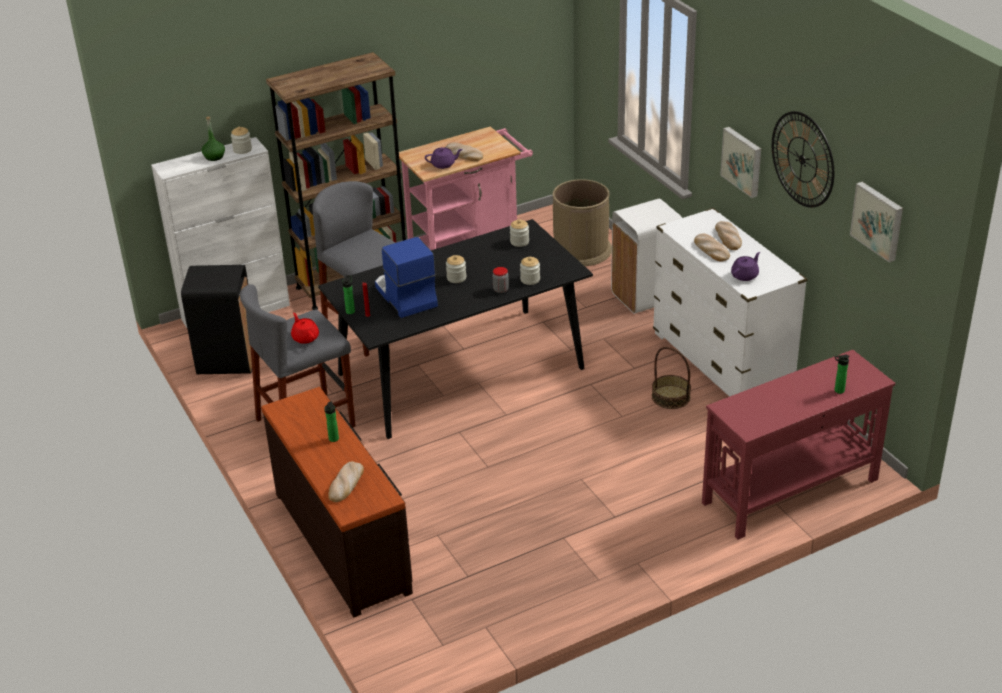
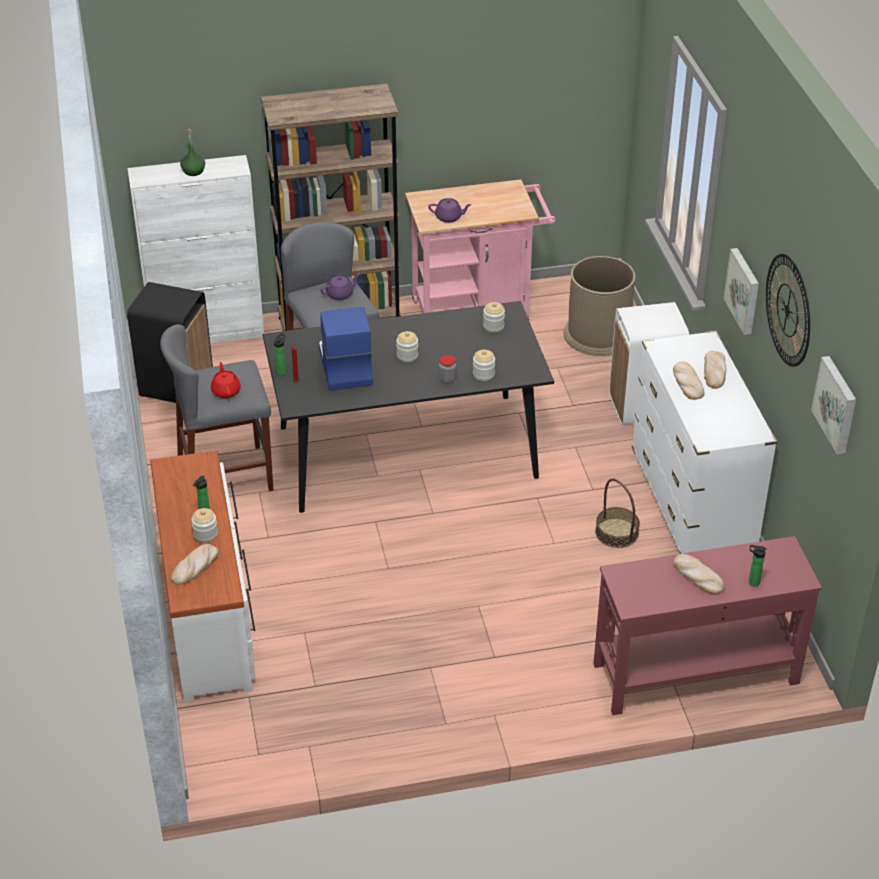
camera: 15 degrees right, 5 degrees up
jar [231,126,252,154] -> jar moved to [191,508,218,543]
brown dresser [261,387,413,617] -> white dresser [150,450,256,702]
bread [445,142,483,161] -> bread moved to [674,554,725,595]
purple teapot [731,252,760,281] -> purple teapot moved to [320,273,360,300]

